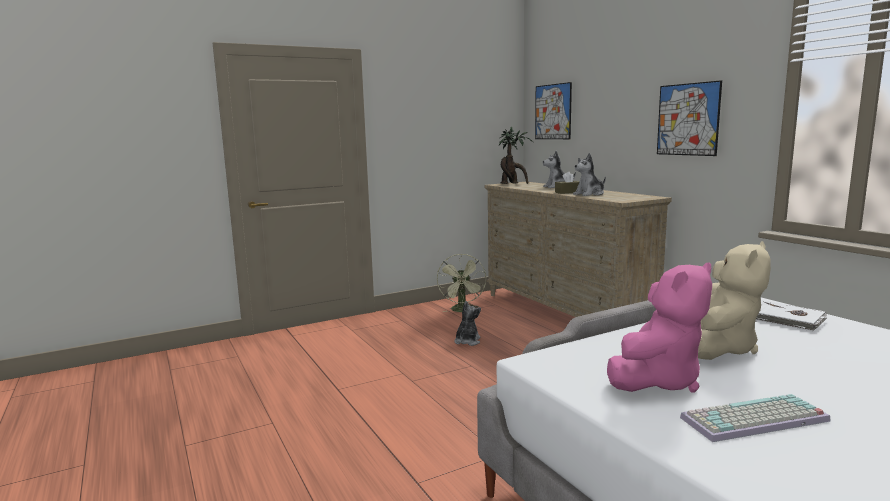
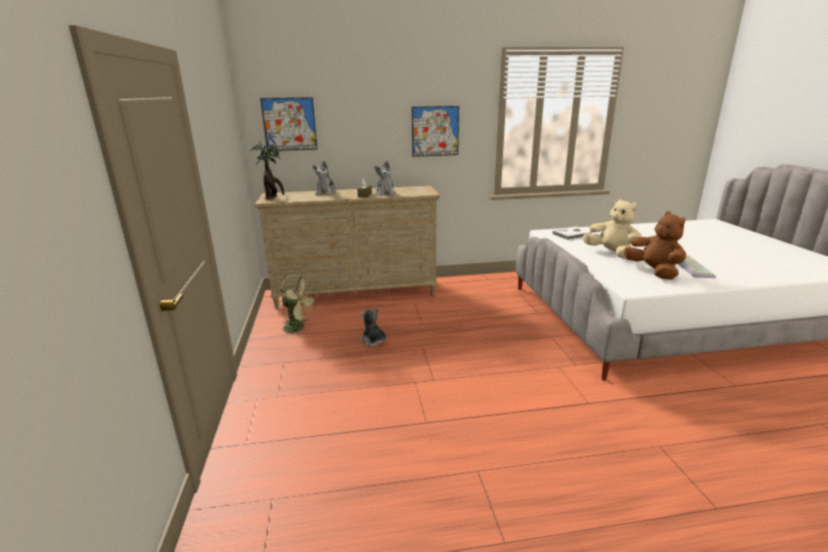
camera: 70 degrees left, 10 degrees up
pink plush toy [607,263,712,392] -> brown plush toy [624,211,686,280]

